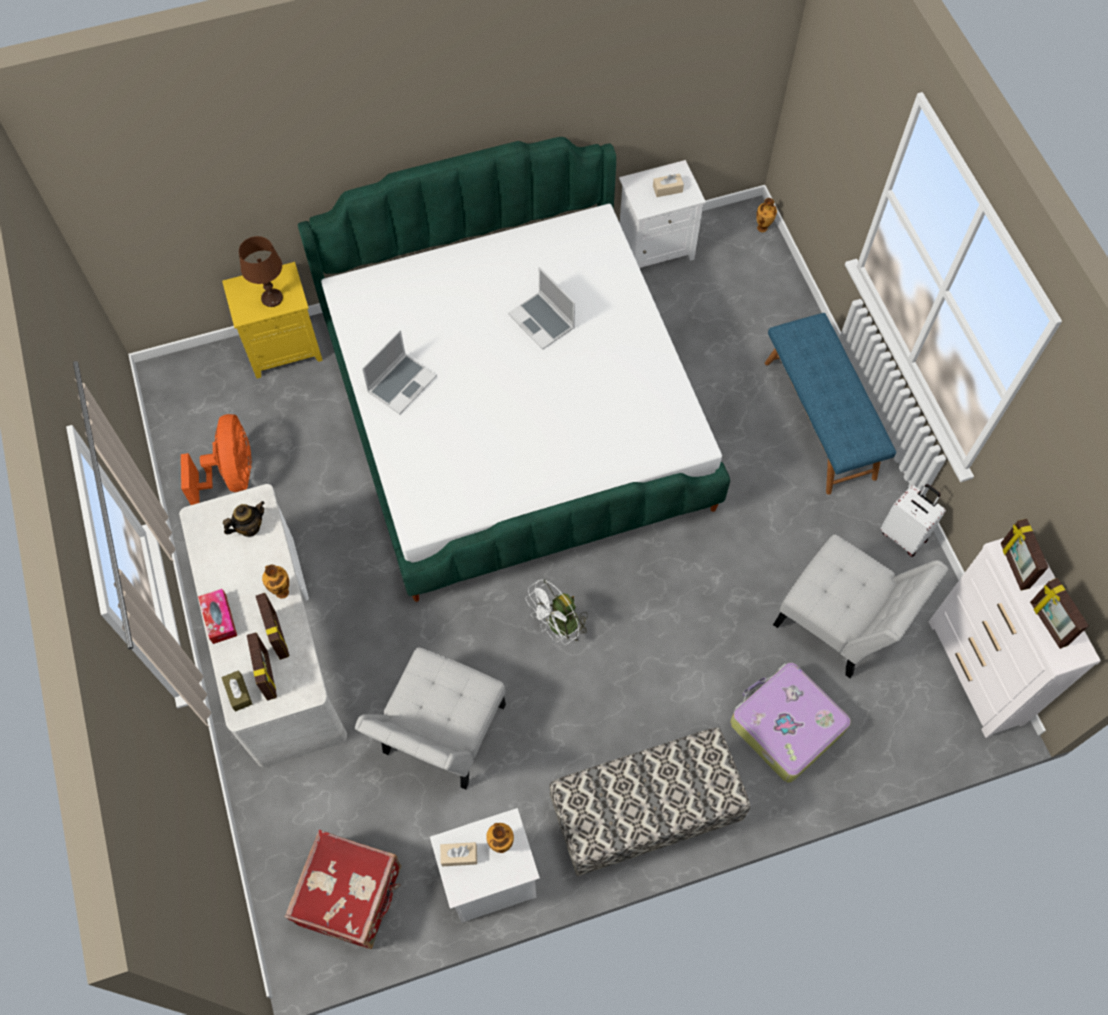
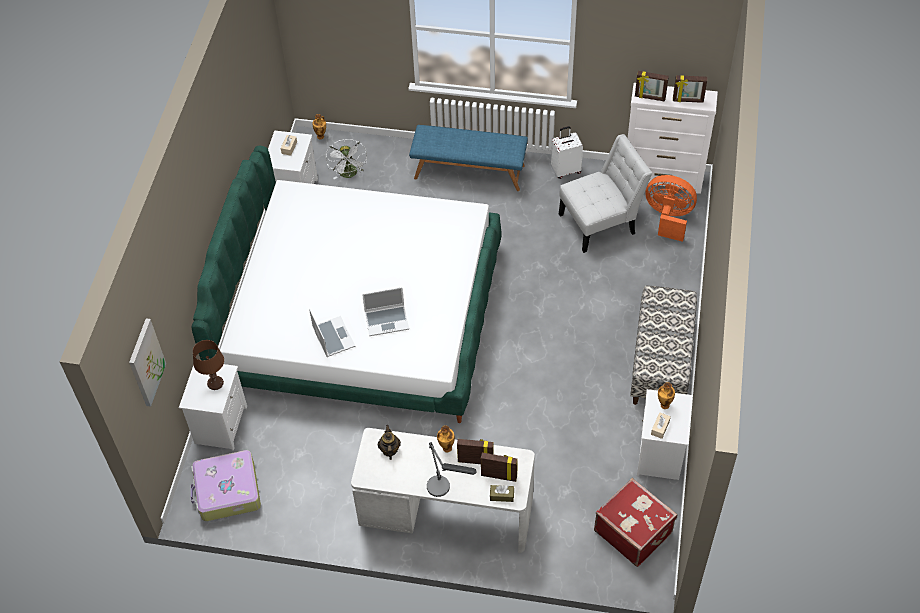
camera: 60 degrees left, 10 degrees down
orange fan [181,414,252,505] -> orange fan moved to [645,175,697,242]
tissue box [198,589,237,644] -> table lamp [427,442,476,497]
yellow nightstand [222,262,323,379] -> white nightstand [179,364,247,451]
white chair [355,648,506,790] -> none
laptop [508,267,575,350] -> laptop moved to [362,287,409,336]
white fan [526,579,588,645] -> white fan moved to [326,139,367,179]
suitcase [730,662,851,783] -> suitcase moved to [191,450,261,521]
none -> picture [129,318,166,407]

